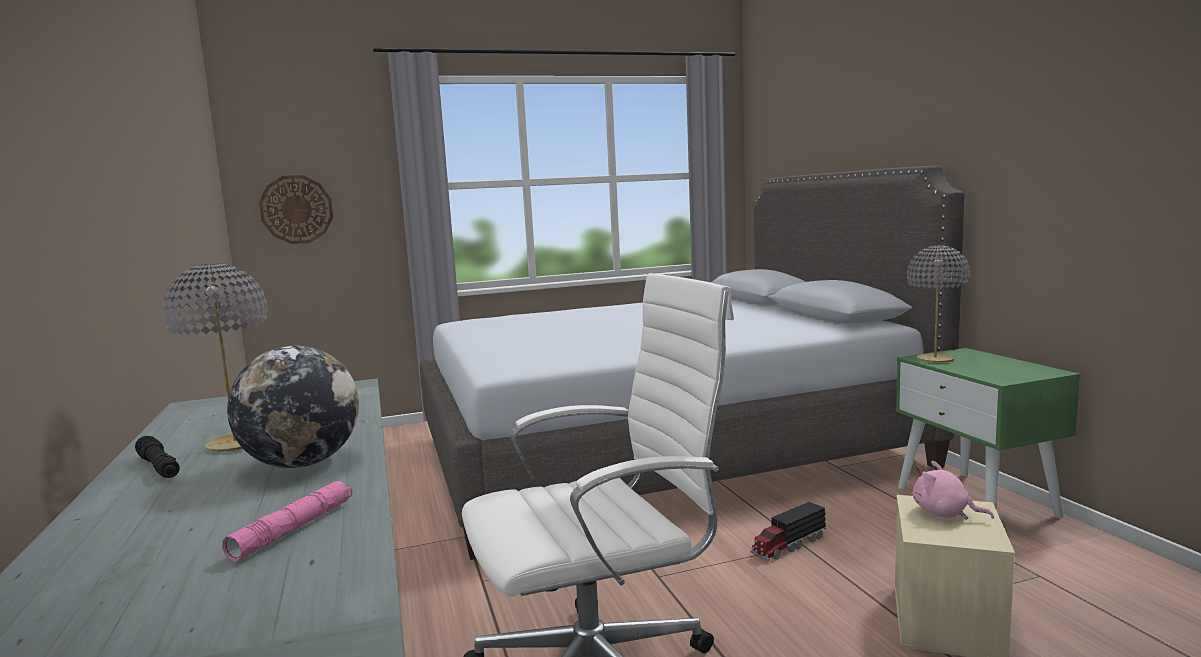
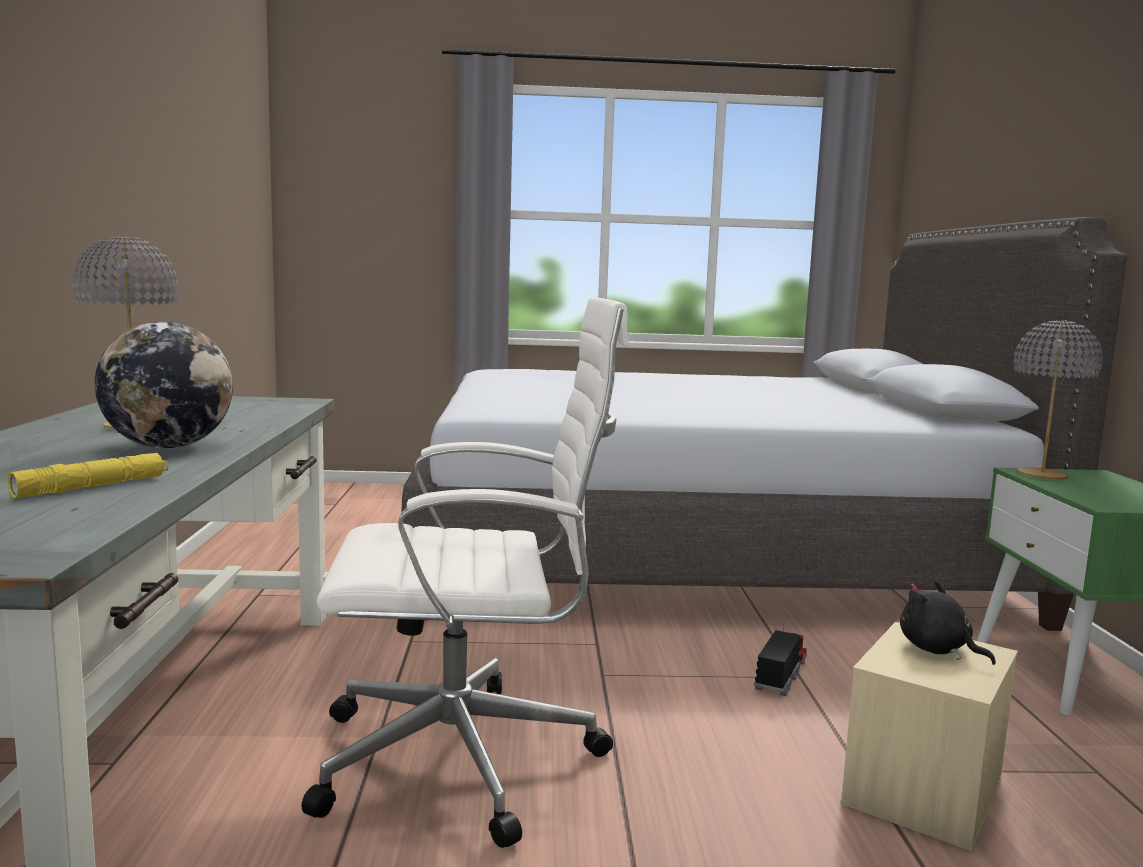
camera: 15 degrees right, 0 degrees up
black flashlight [135,436,180,478] -> none
pink flashlight [222,481,352,562] -> yellow flashlight [8,453,168,498]
wall clock [259,175,333,244] -> none
toy truck [751,502,826,561] -> toy truck turned 135 degrees clockwise [754,623,807,696]
pink plush toy [913,461,994,520] -> black plush toy [900,581,996,665]

